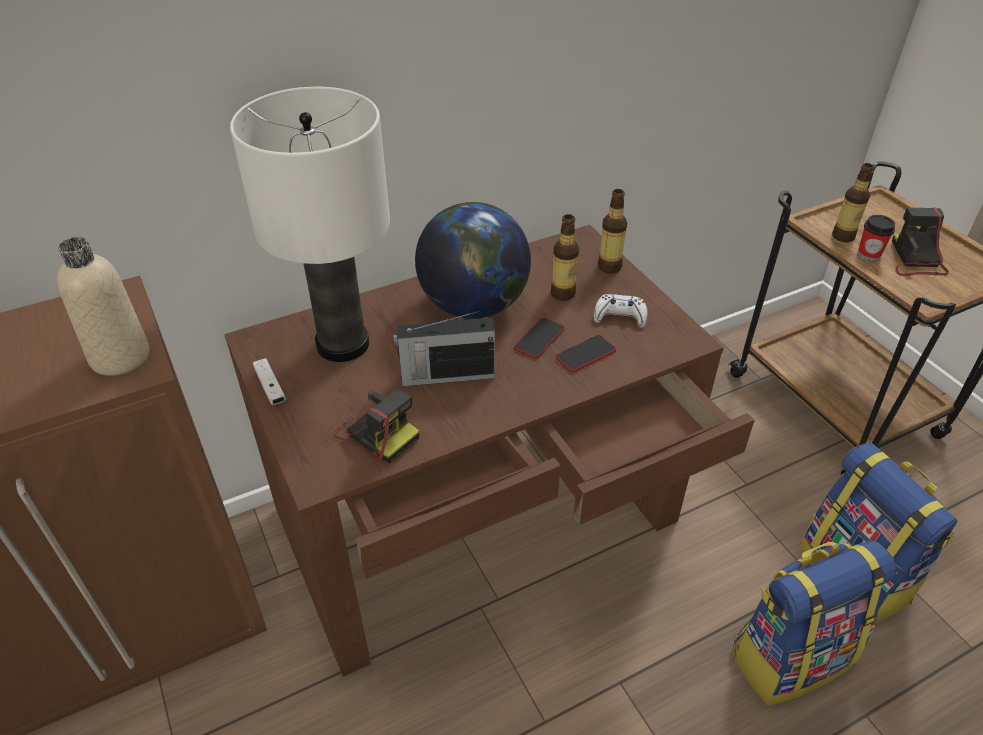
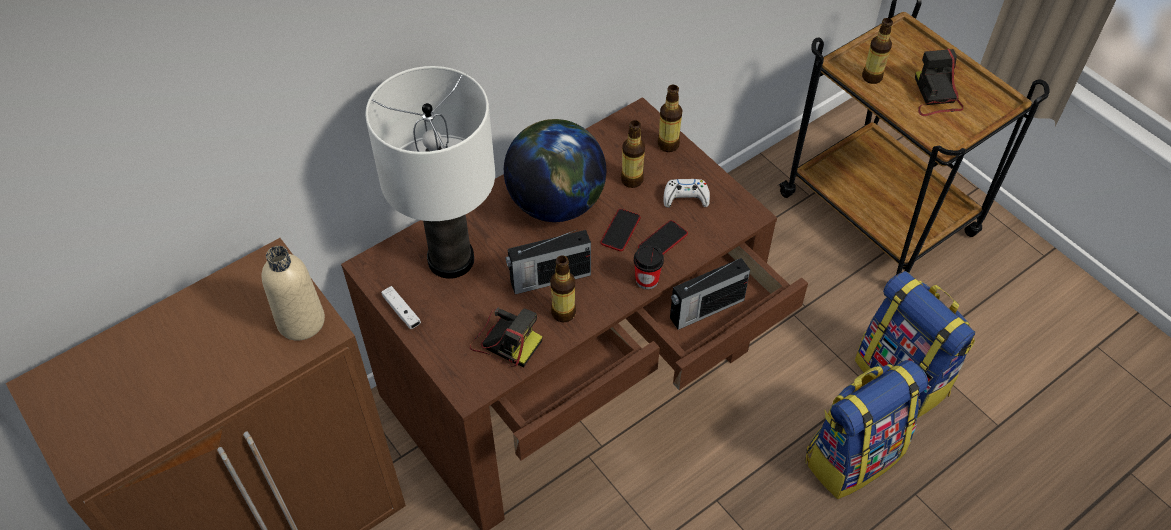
camera: 10 degrees left, 10 degrees up
cup [858,215,895,261] -> cup moved to [634,245,664,290]
none -> bottle [550,256,576,323]
none -> radio [670,258,750,330]

